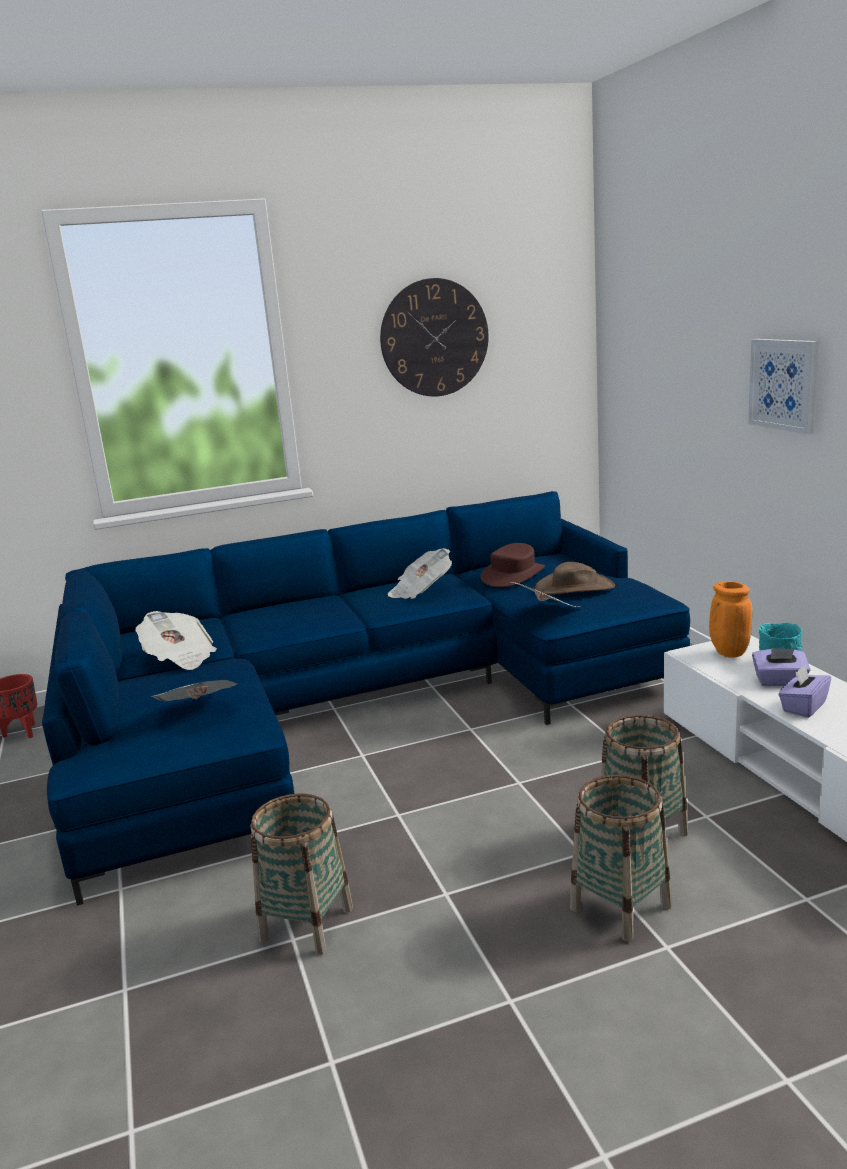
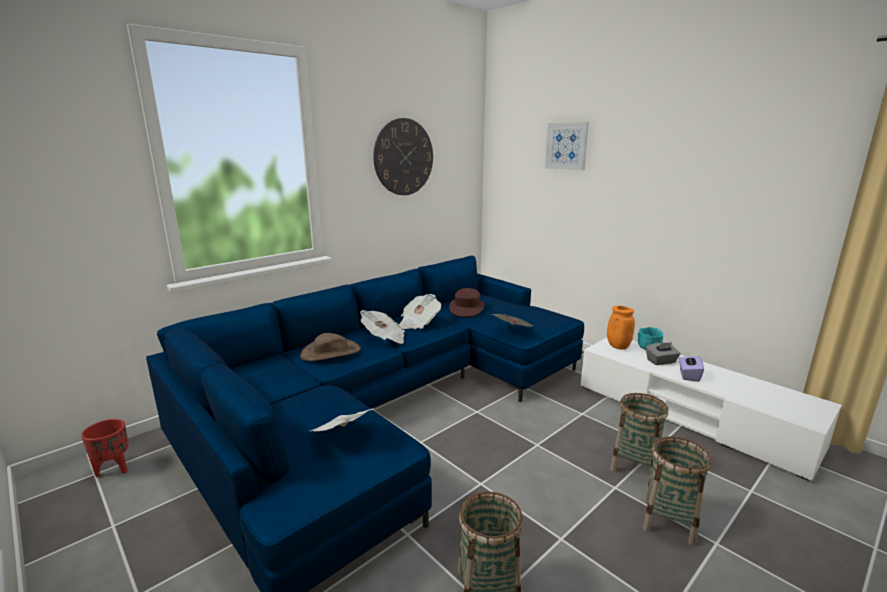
camera: 25 degrees left, 0 degrees up
newspaper [135,611,217,670] -> newspaper moved to [360,310,405,344]
brown hat [534,562,615,595] -> brown hat moved to [300,333,361,361]
picture [748,339,818,434] -> picture moved to [545,122,589,170]
purple tissue box [752,648,810,686] -> grey tissue box [646,342,680,365]

